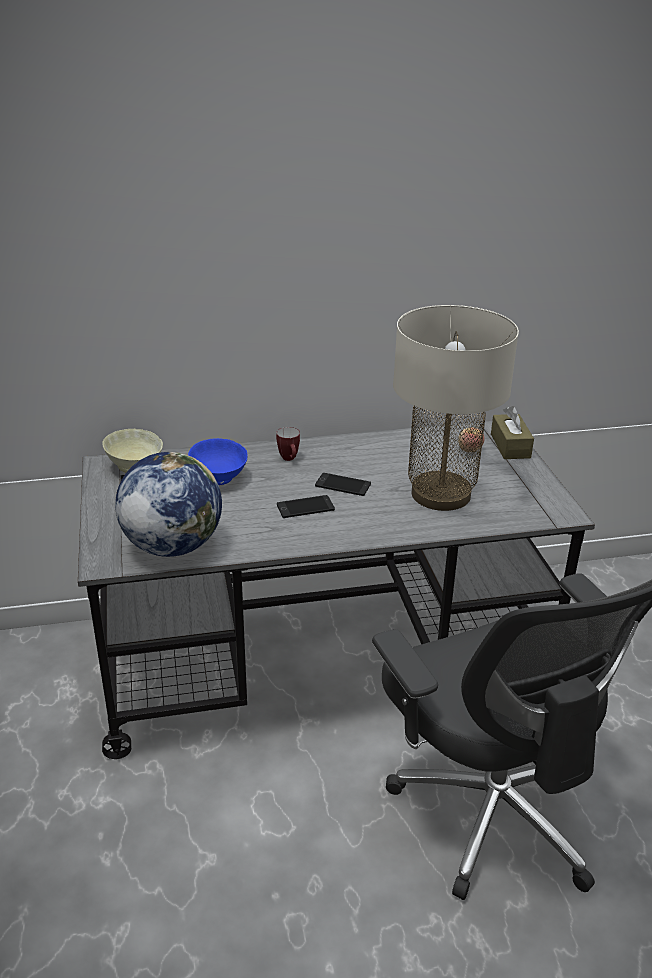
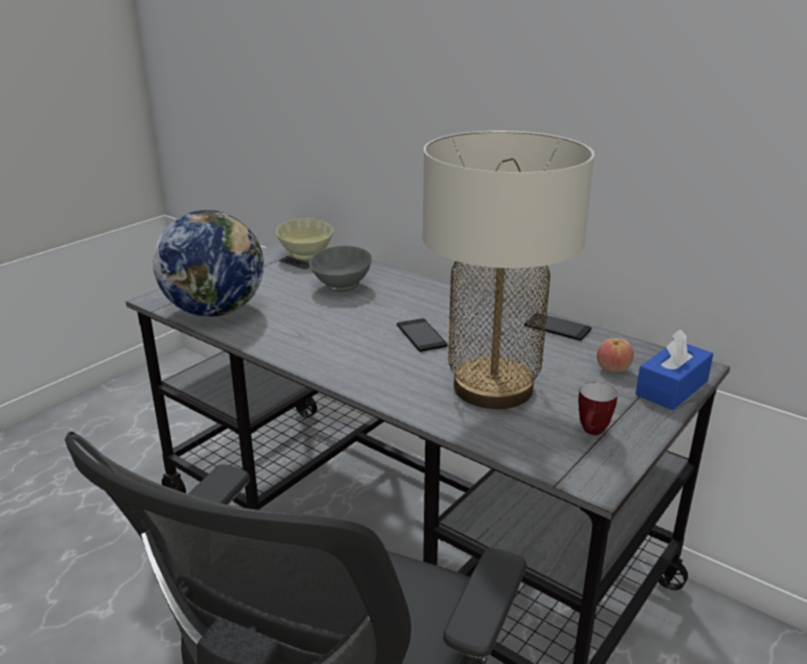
camera: 50 degrees right, 5 degrees down
blue bowl [188,438,248,485] -> grey bowl [309,246,372,292]
mug [276,427,300,461] -> mug moved to [578,382,618,435]
phone [277,495,335,518] -> phone moved to [524,313,592,341]
brown tissue box [491,406,534,459] -> blue tissue box [636,329,713,410]

